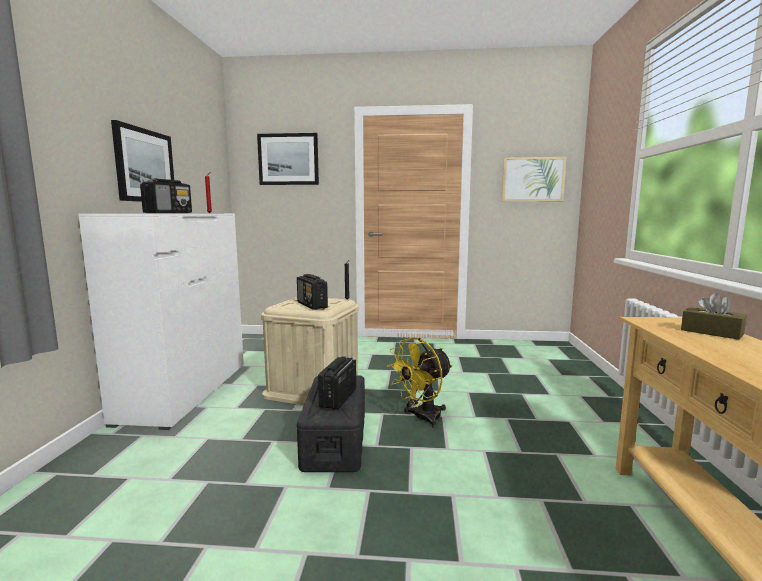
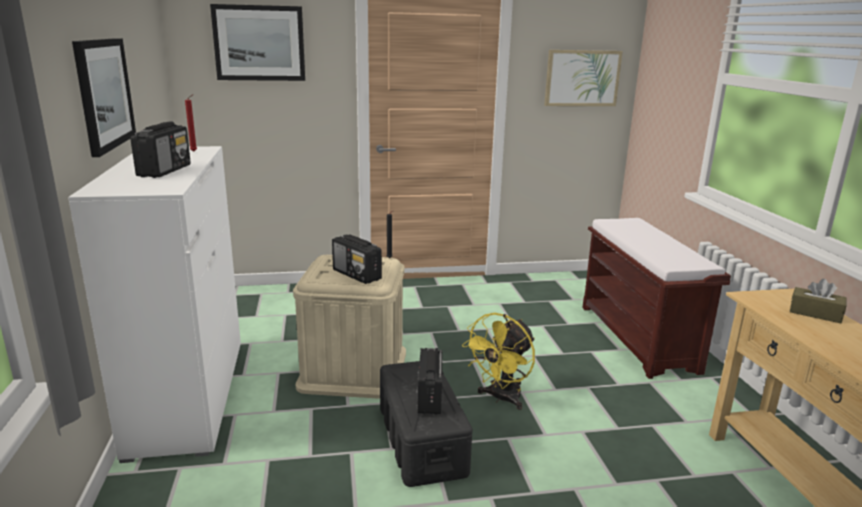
camera: 15 degrees left, 10 degrees up
none -> brown bench [583,218,731,379]

